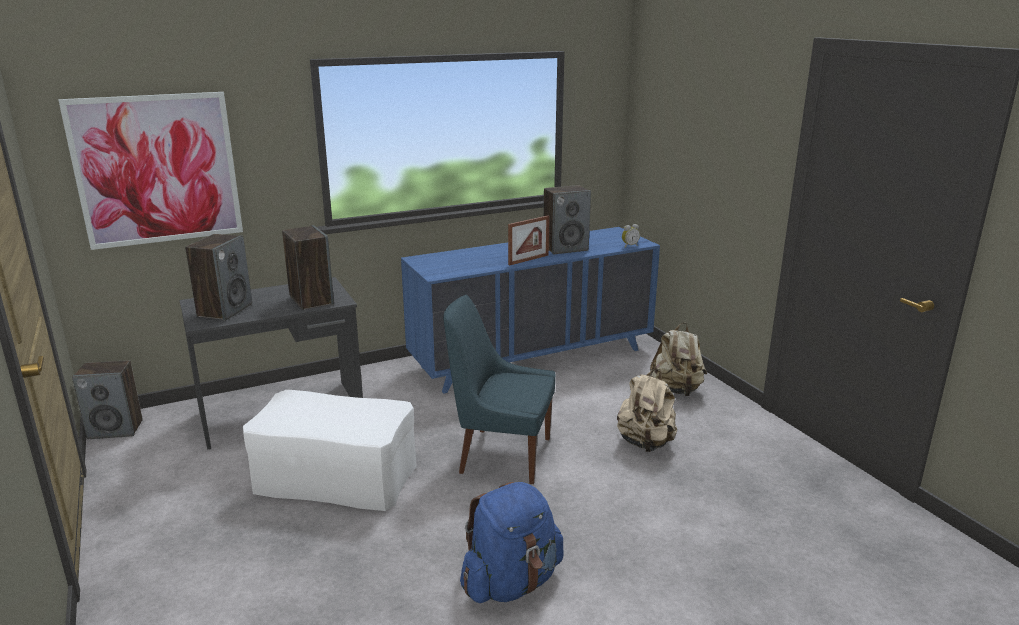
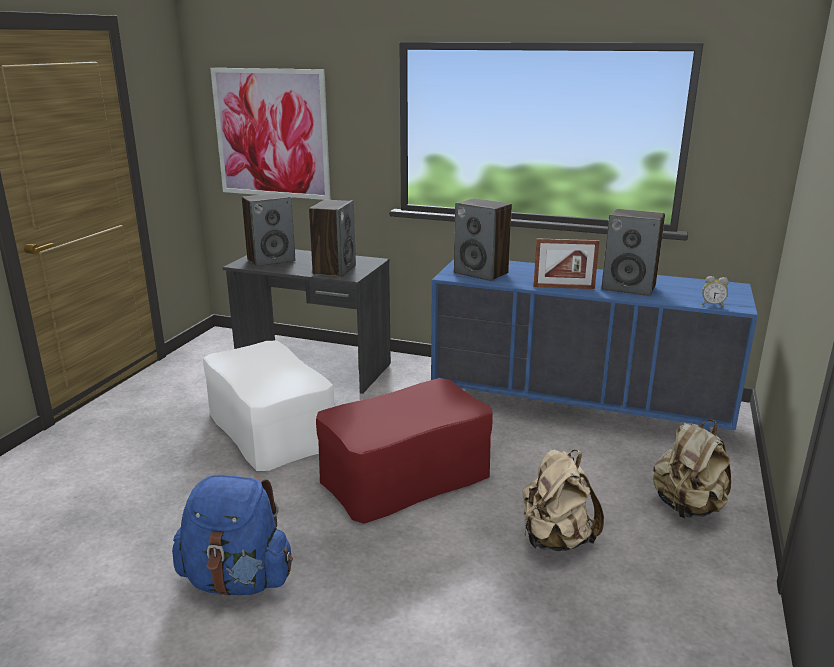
camera: 45 degrees right, 0 degrees up
speaker [72,360,143,439] -> speaker moved to [454,198,512,281]
blue chair [443,295,555,484] -> red ottoman [316,378,493,524]

